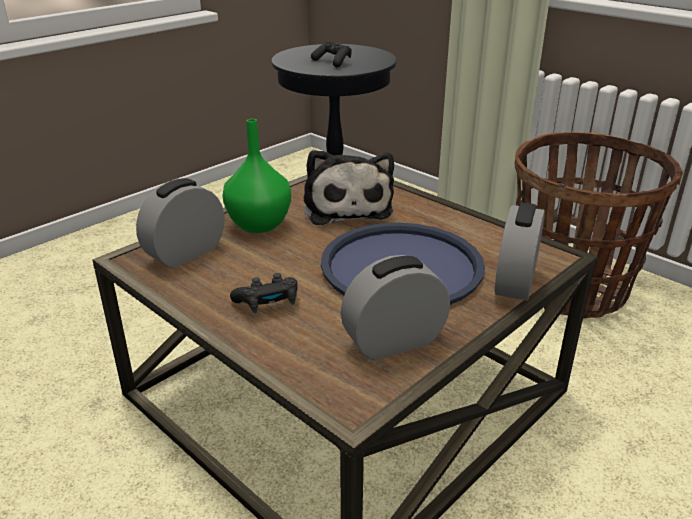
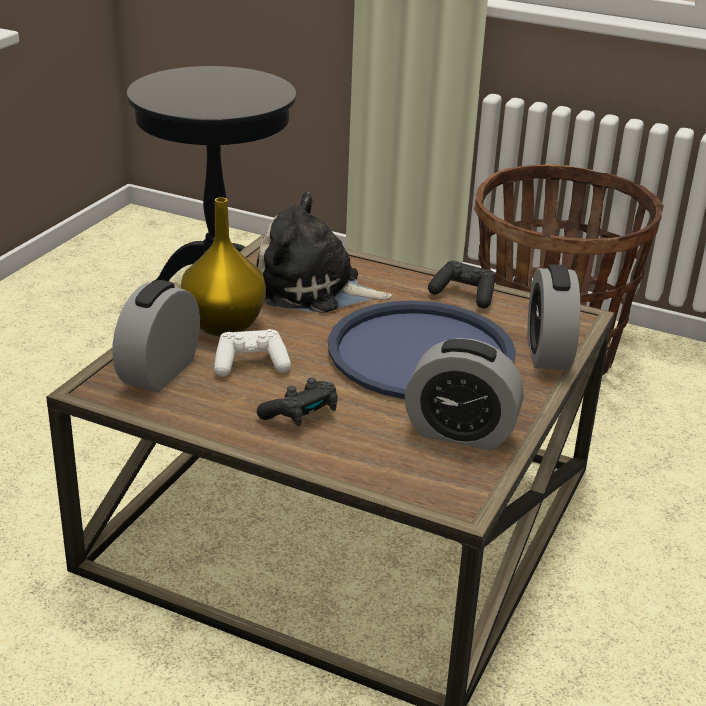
camera: 20 degrees left, 0 degrees up
green vase [223,119,291,233] -> yellow vase [181,197,266,336]
plush toy [304,150,394,225] -> plush toy turned 135 degrees clockwise [257,192,392,313]
black game controller [311,41,352,67] -> black game controller moved to [428,261,496,308]
alarm clock [341,255,450,360] -> alarm clock turned 120 degrees counterclockwise [405,338,524,450]
none -> white game controller [214,329,291,377]

